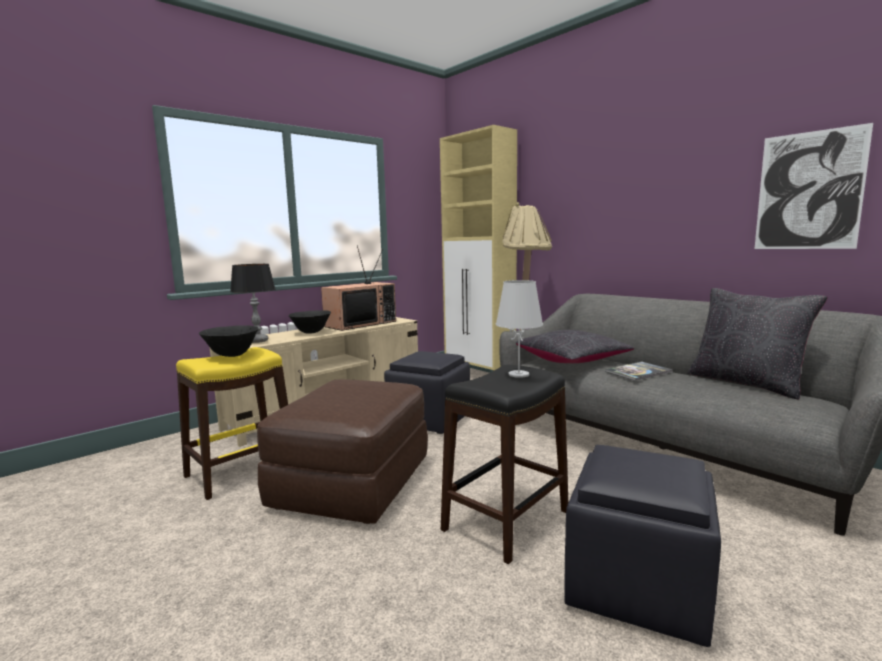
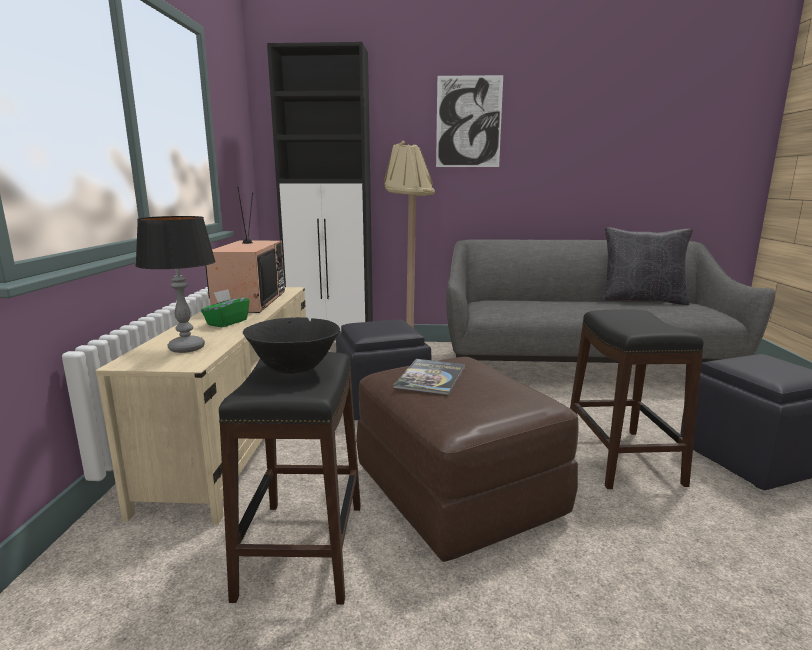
camera: 45 degrees left, 5 degrees up
yellow stool [176,347,288,500] -> black stool [219,352,361,605]
black bowl [289,310,331,334] -> green tissue box [201,289,250,327]
beige cabinet [440,125,517,371] -> black cabinet [267,42,373,332]
white table lamp [496,280,543,378] -> none
black pillow [516,330,634,363] -> none
book [605,362,673,381] -> book moved to [393,359,465,395]
picture [755,123,873,249] -> picture moved to [436,75,503,167]

